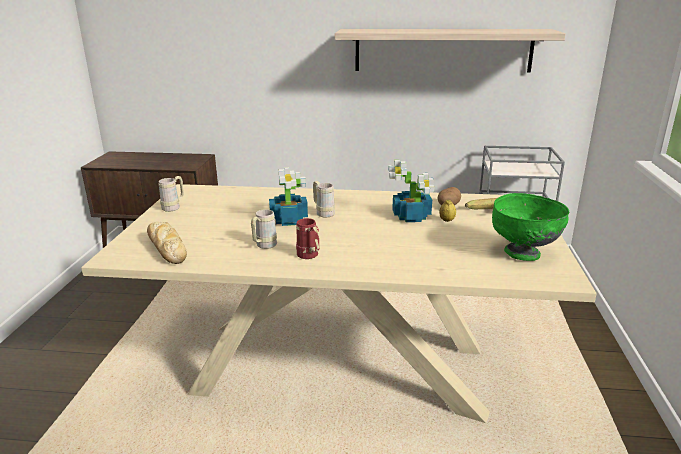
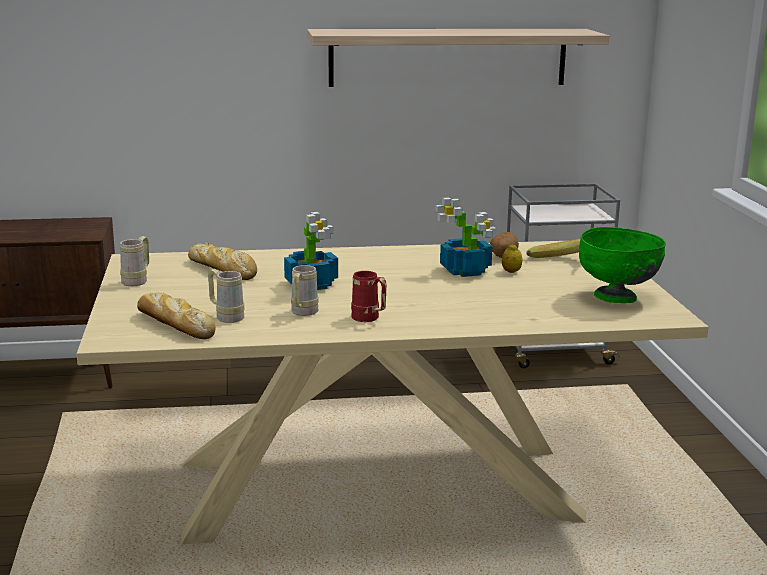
camera: 15 degrees left, 5 degrees down
beige mug [313,181,335,217] -> beige mug moved to [208,269,245,323]
none -> bread [188,243,257,280]

